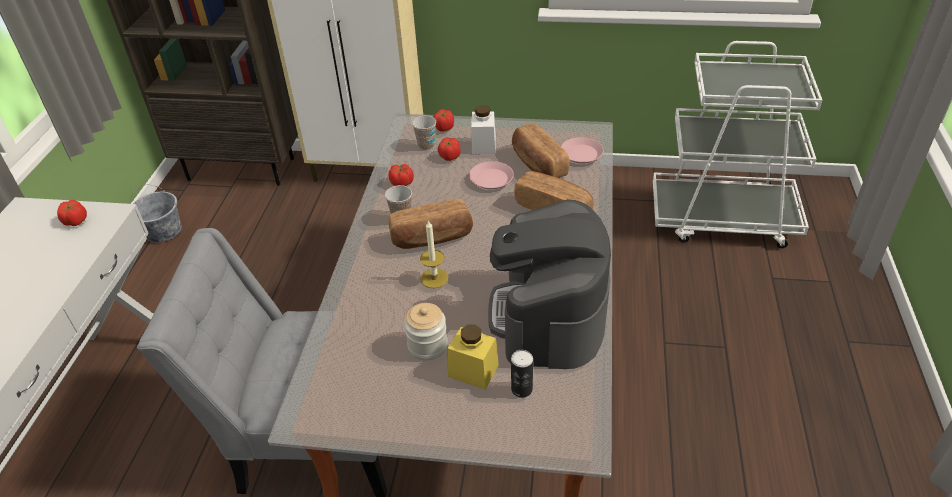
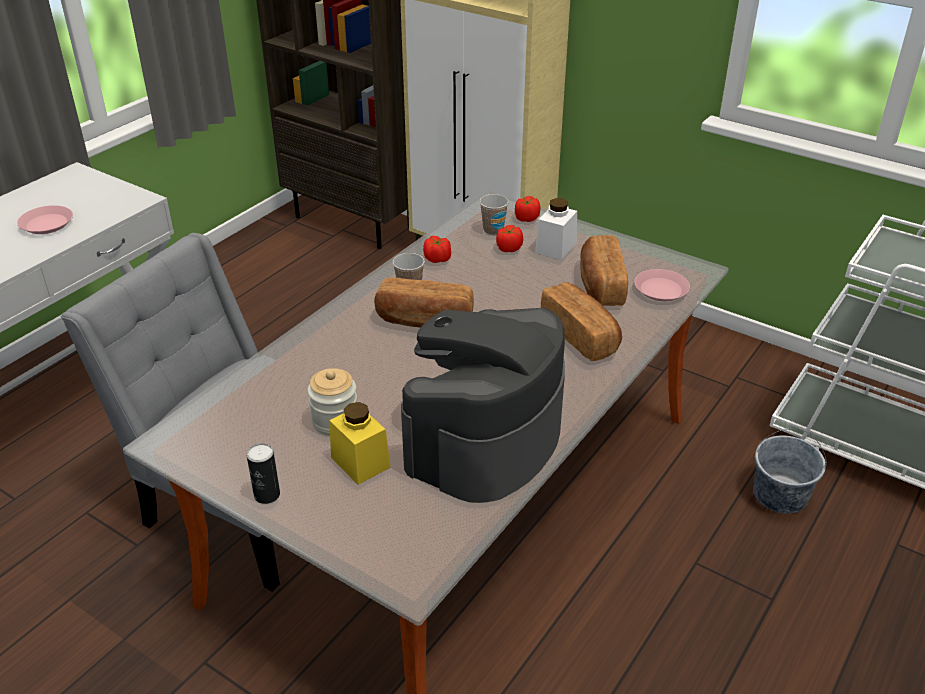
camera: 25 degrees right, 5 degrees down
tomato [57,200,87,226] -> none
grey bucket [130,184,182,243] -> grey bucket moved to [753,428,827,514]
candle [420,220,449,288] -> none
pink plate [469,161,514,189] -> pink plate moved to [17,205,73,234]
can [511,350,533,398] -> can moved to [247,443,280,504]

